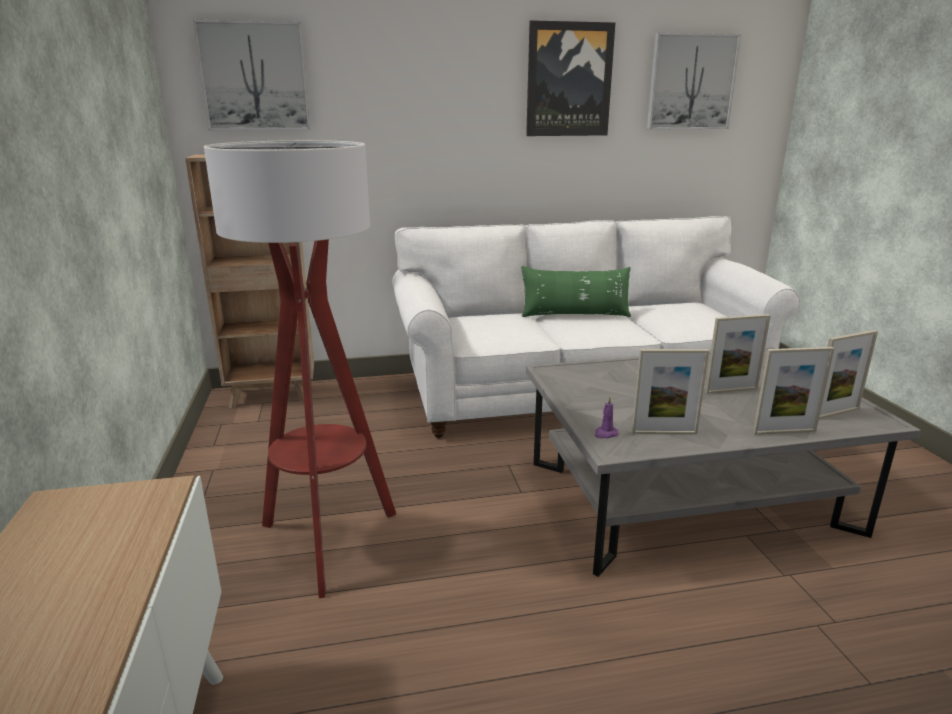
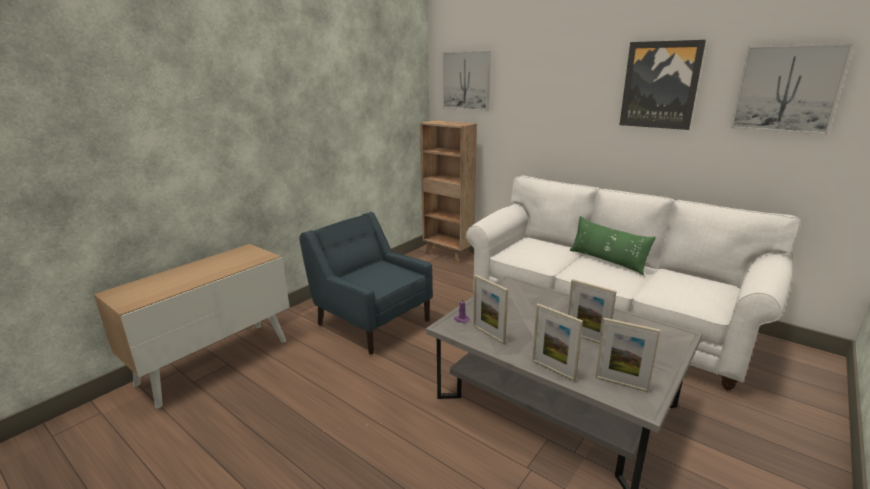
camera: 50 degrees right, 0 degrees up
floor lamp [204,140,396,598] -> blue armchair [299,212,433,355]

